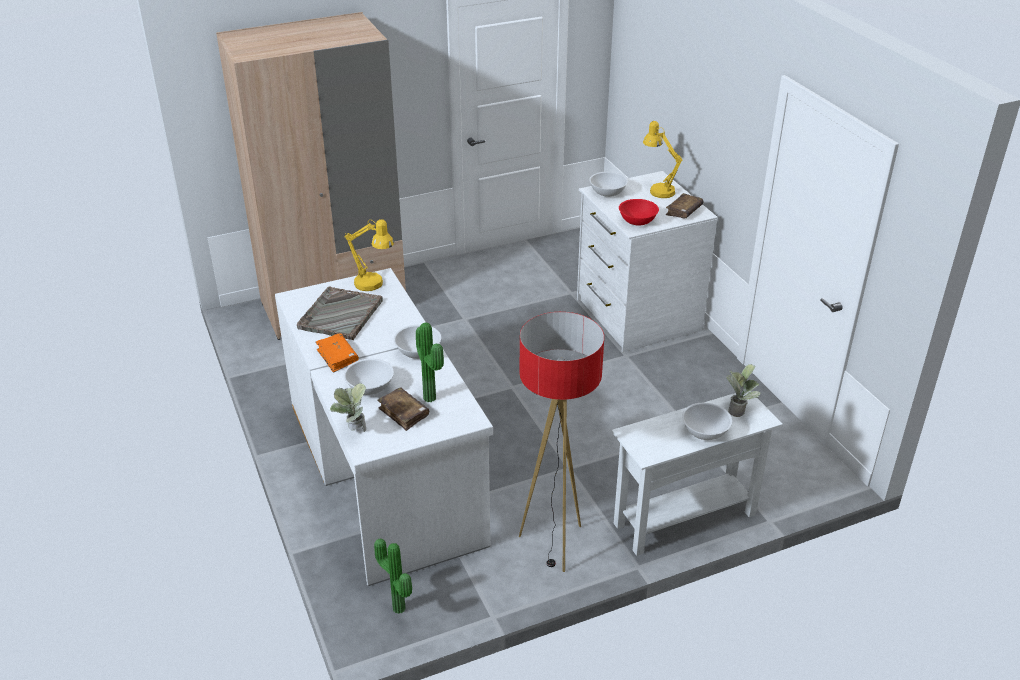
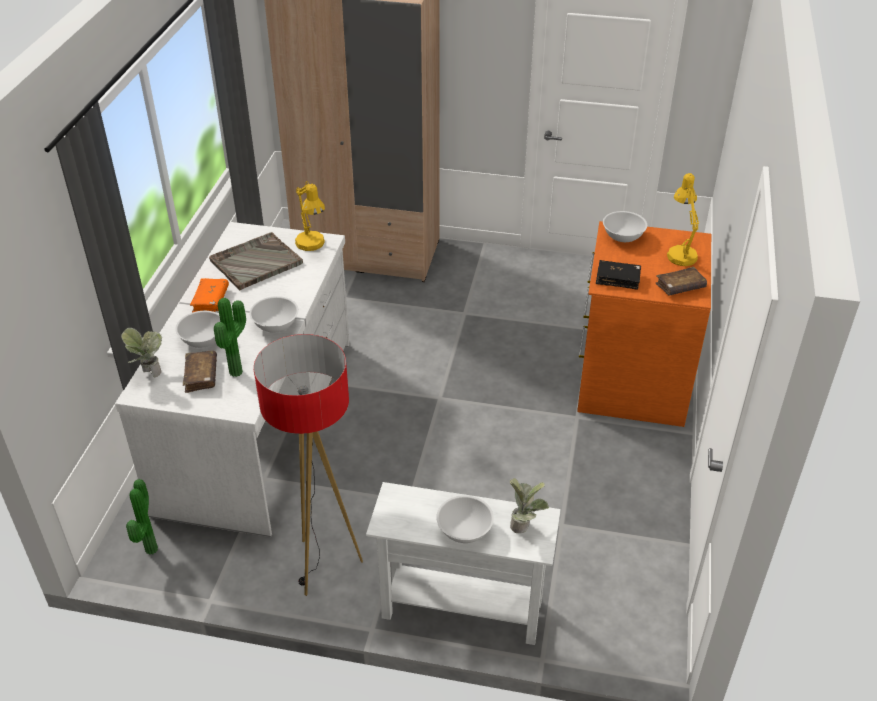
camera: 35 degrees right, 5 degrees up
white dresser [577,171,718,352] -> orange dresser [577,221,711,427]
red bowl [619,199,659,225] -> black book [596,260,641,290]

